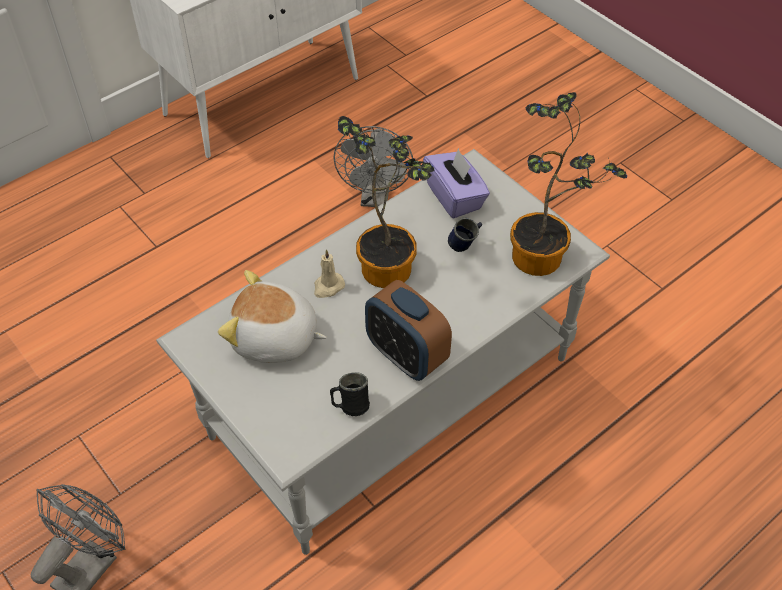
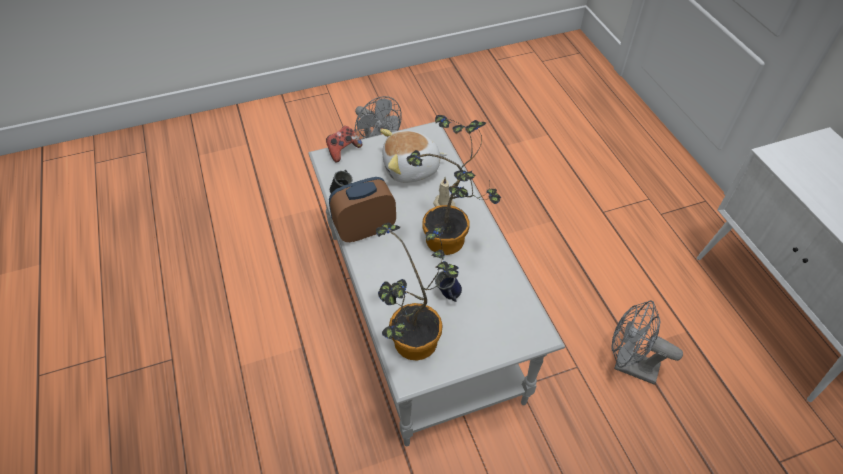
camera: 110 degrees right, 0 degrees up
plush toy [218,270,326,363] -> plush toy turned 135 degrees counterclockwise [380,129,448,183]
purple tissue box [423,148,490,218] -> none
none -> game controller [326,126,362,163]

